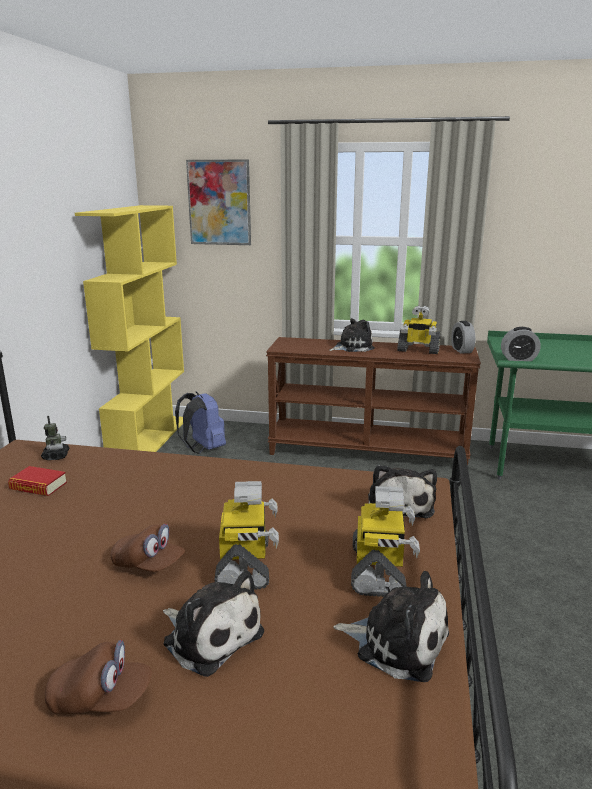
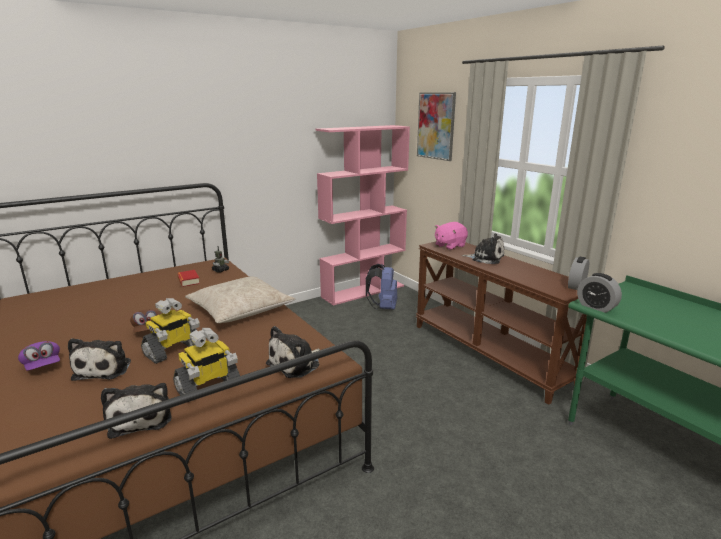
camera: 45 degrees right, 0 degrees up
brown cap [45,640,152,714] -> purple cap [18,341,60,371]
yellow bookcase [75,205,184,452] -> pink bookcase [315,125,410,306]
toy robot [397,306,440,354] -> none
none -> beige pillow [185,276,295,323]
none -> pink plush toy [435,222,468,250]

